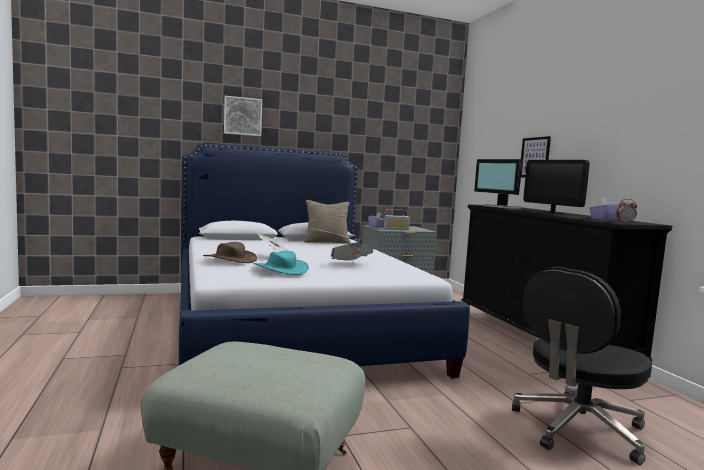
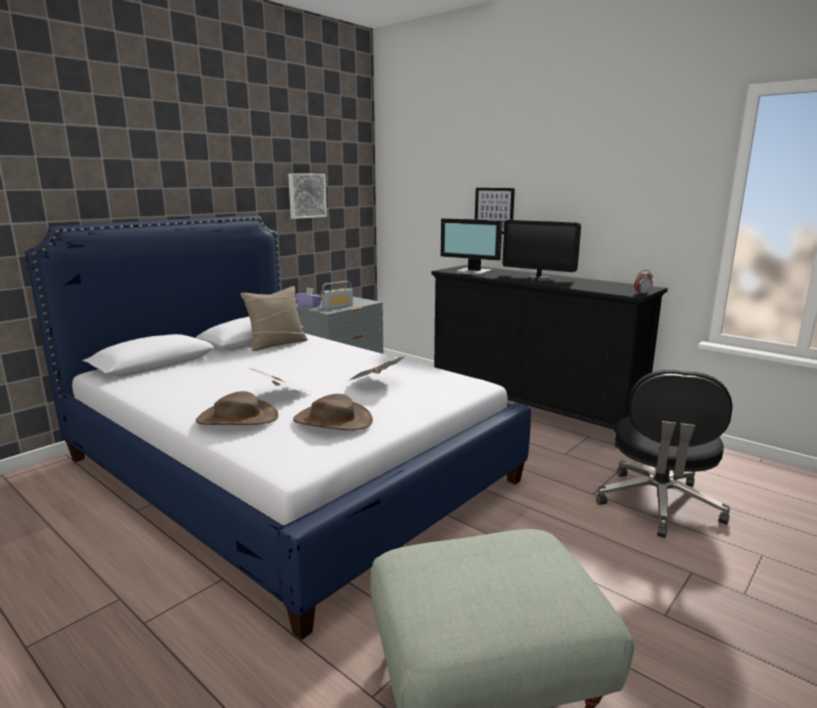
camera: 30 degrees left, 10 degrees up
picture [224,96,262,136] -> picture moved to [288,173,327,219]
turquoise hat [254,251,309,275] -> brown hat [293,394,373,430]
purple tissue box [589,197,619,220] -> none

